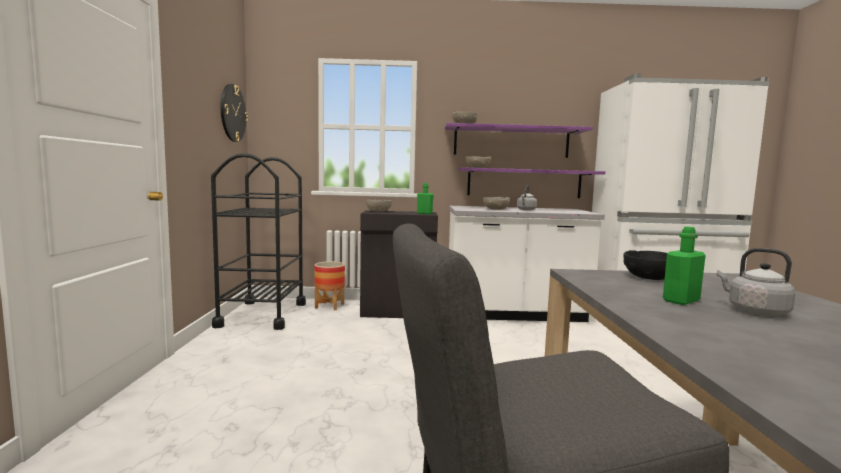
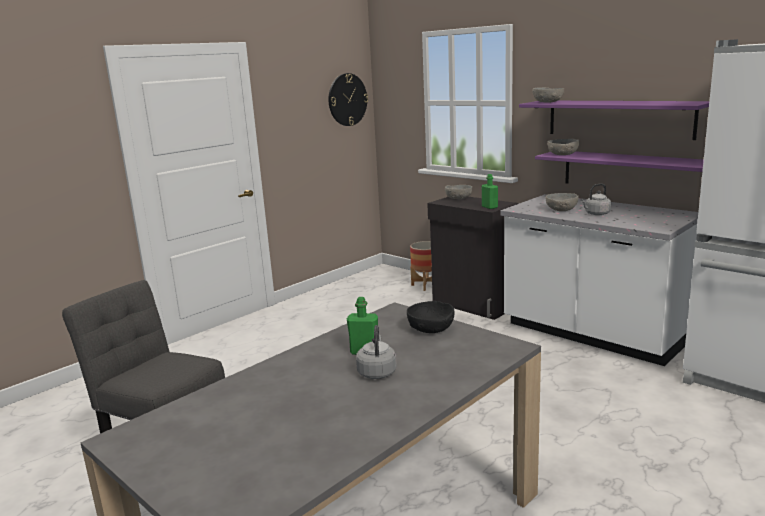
camera: 45 degrees right, 10 degrees up
black cart [211,153,306,330] -> none

